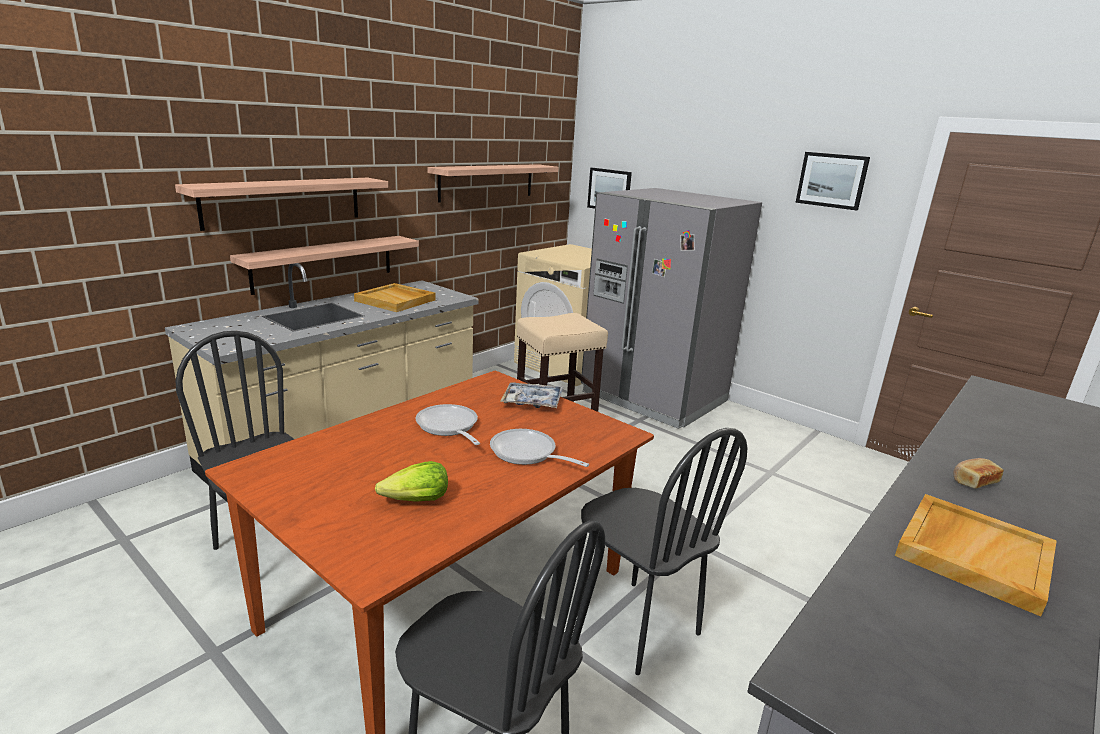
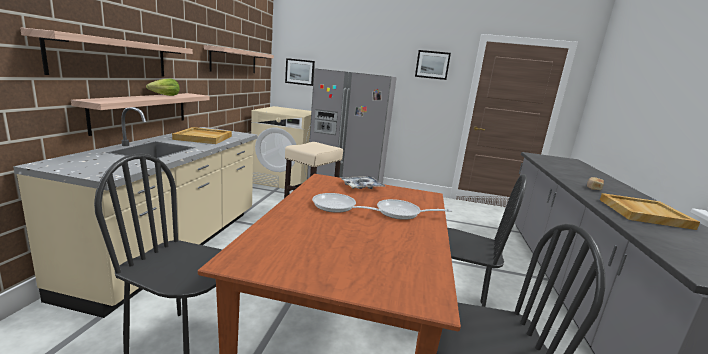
camera: 30 degrees left, 5 degrees down
lettuce [375,461,448,502] -> lettuce moved to [146,79,180,96]

